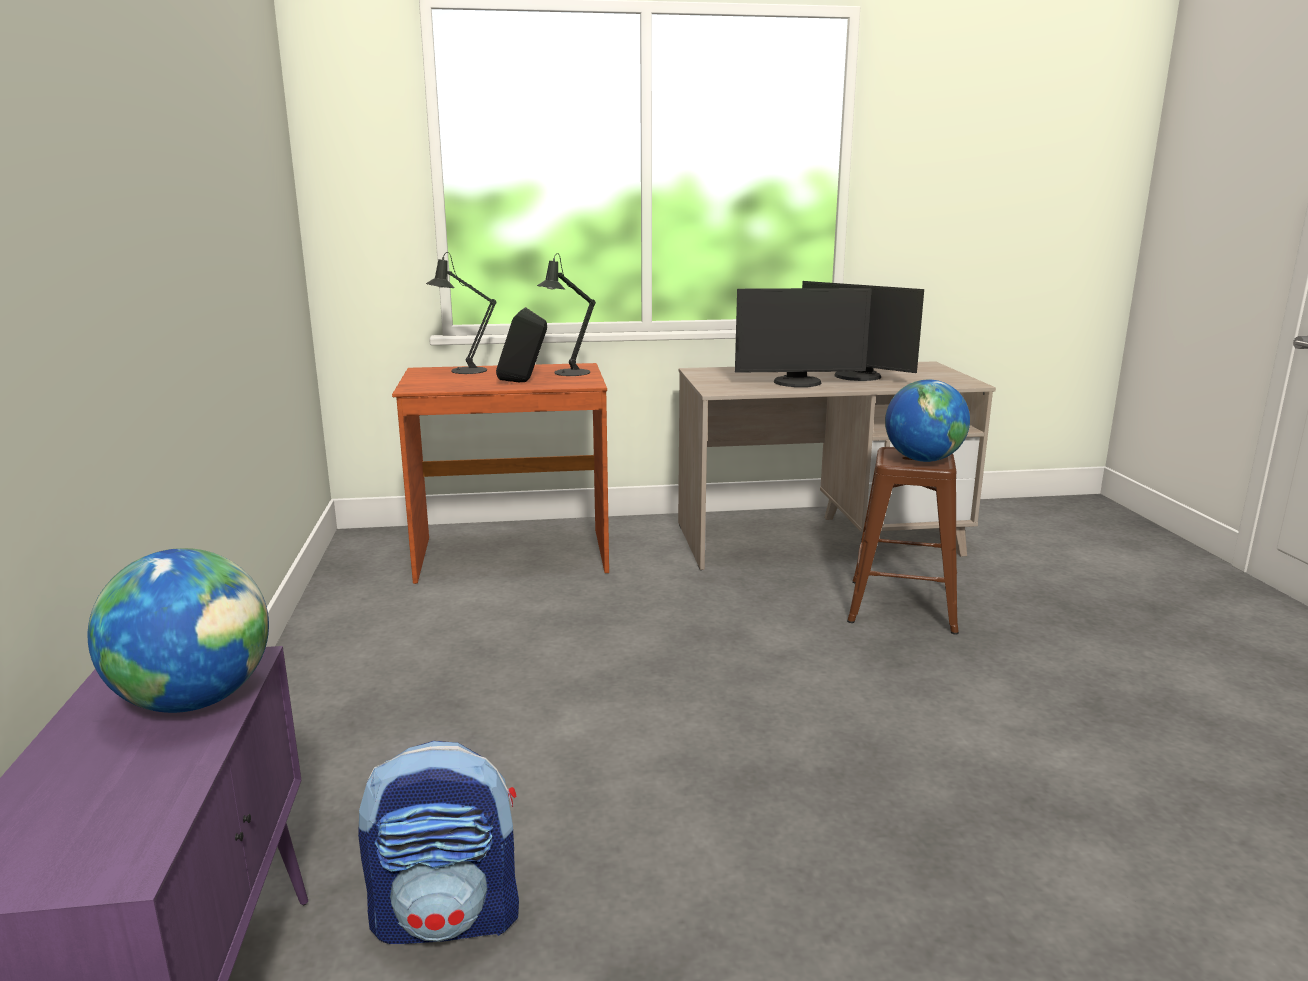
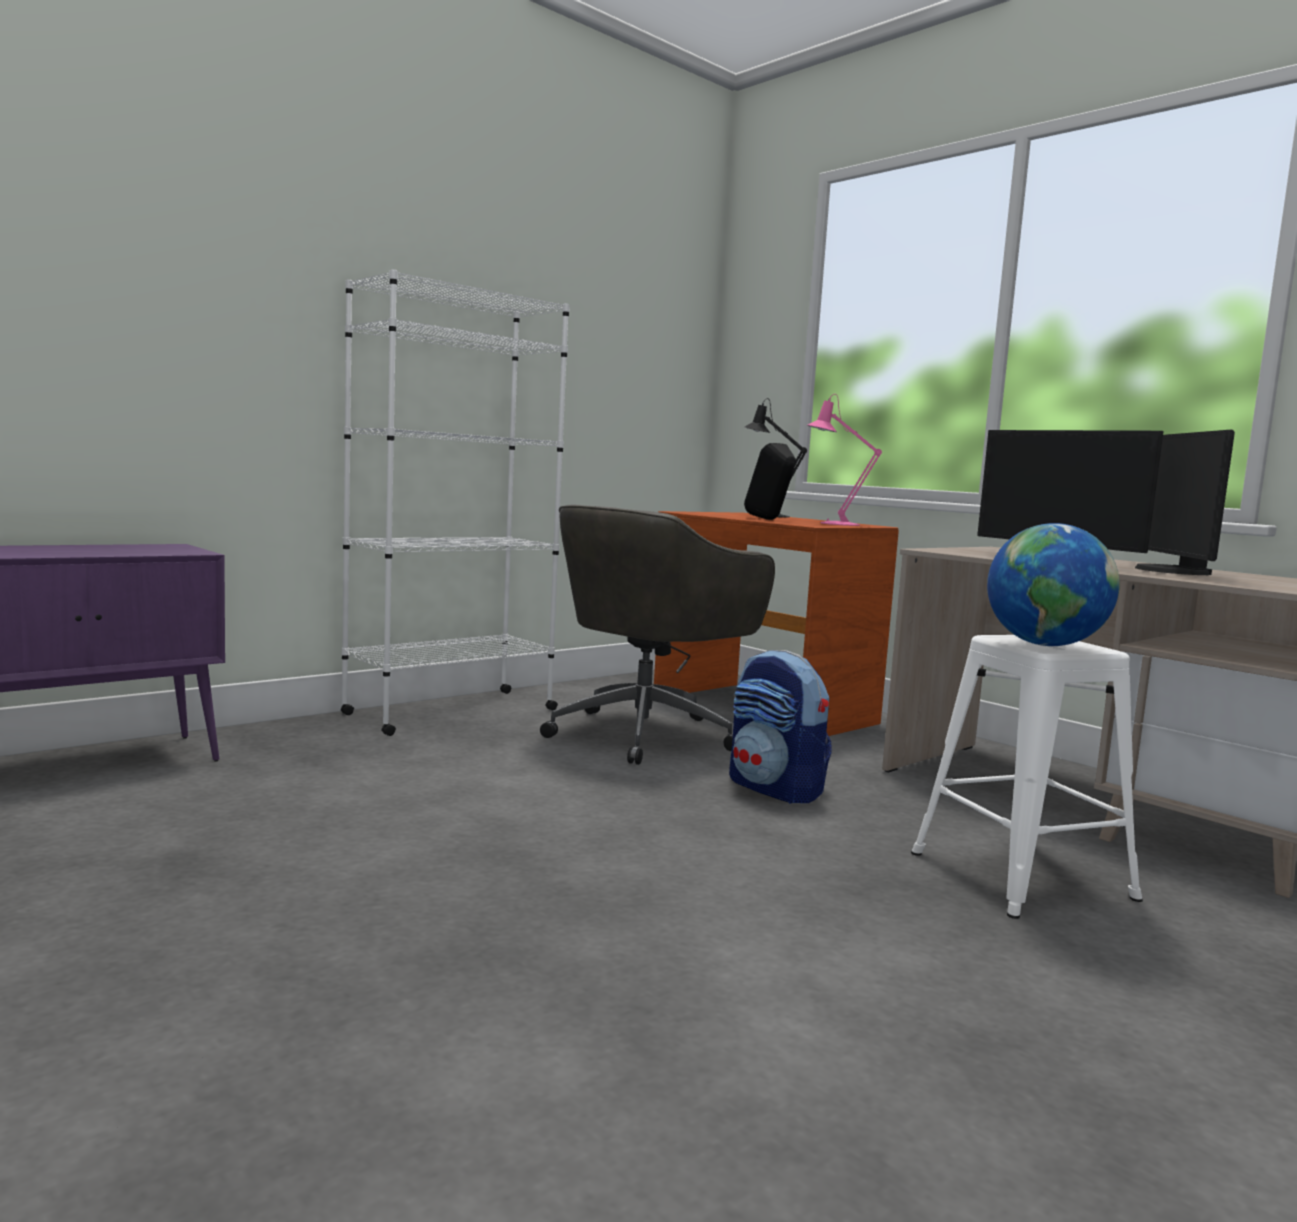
camera: 55 degrees right, 10 degrees down
globe [88,548,269,713] -> none
backpack [358,741,519,944] -> backpack moved to [729,650,832,804]
black table lamp [537,253,596,376] -> pink table lamp [807,394,882,526]
brown stool [847,447,959,634] -> white stool [911,635,1143,919]
none -> white bookcase [341,269,570,736]
none -> grey office chair [540,505,775,765]

